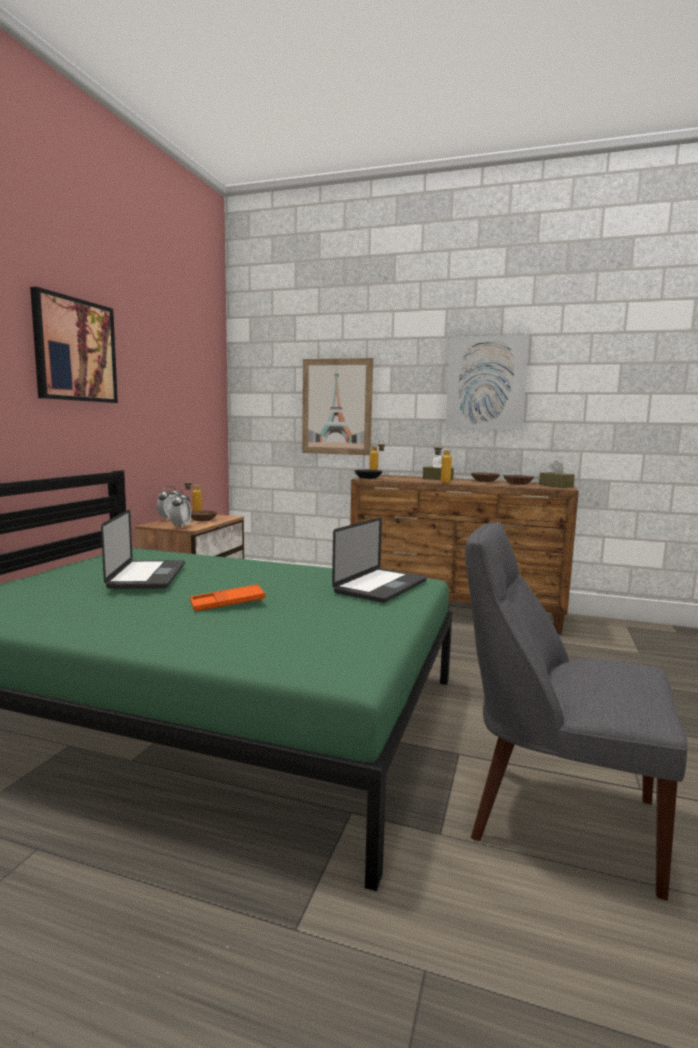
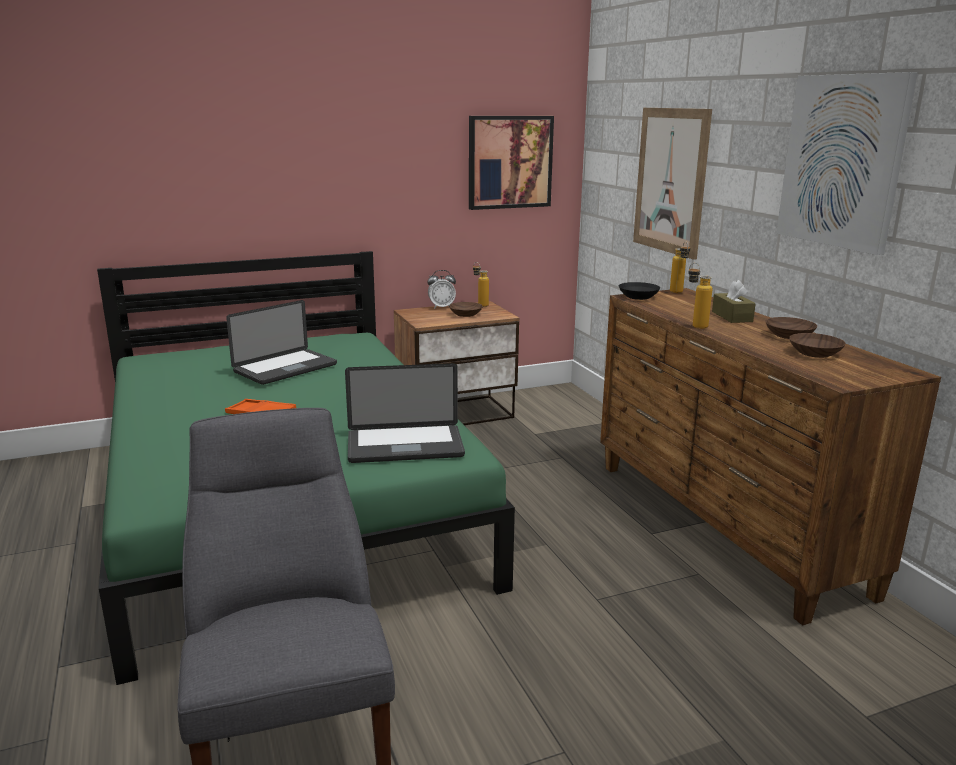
camera: 50 degrees right, 10 degrees up
picture [30,287,118,403] -> picture moved to [469,116,554,210]
alarm clock [169,490,191,528] -> none
brown tissue box [539,461,575,488] -> none

